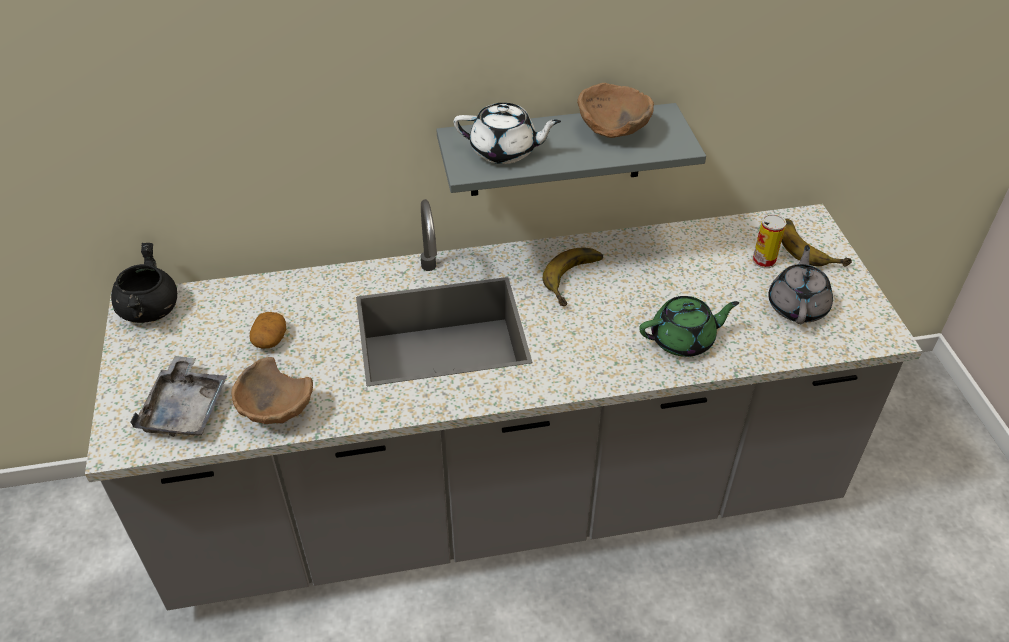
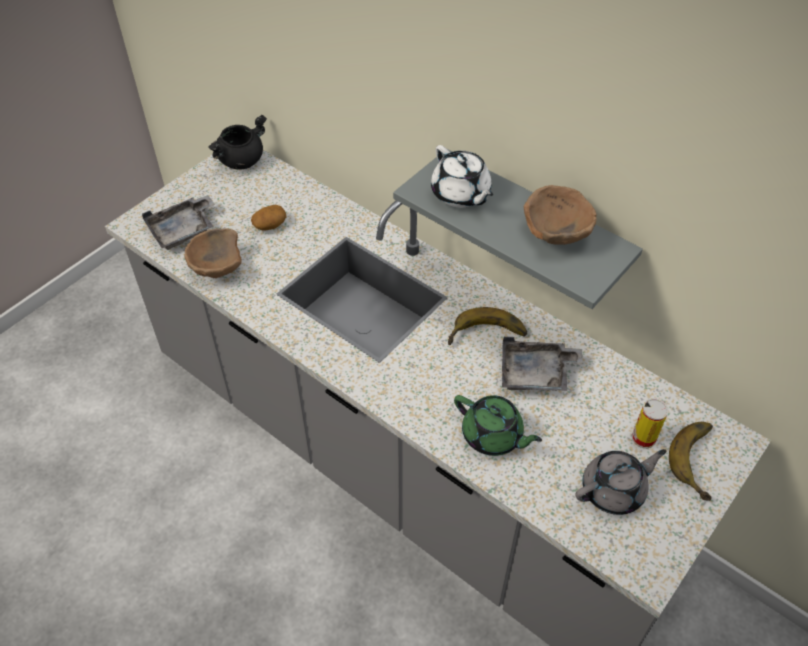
camera: 50 degrees right, 5 degrees up
none -> grey tray [502,337,583,391]

